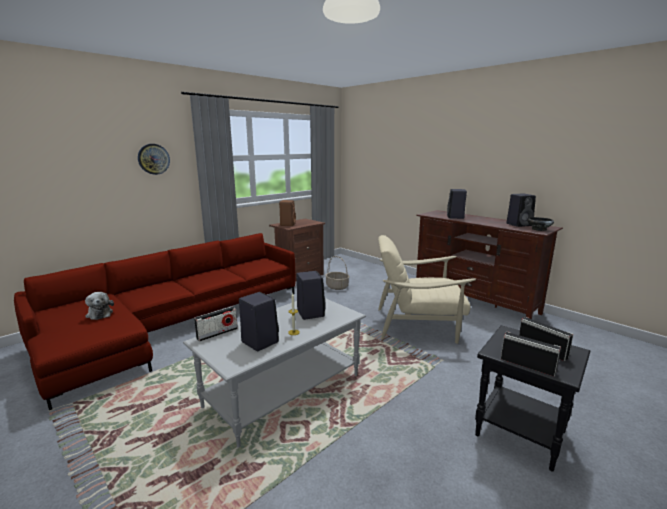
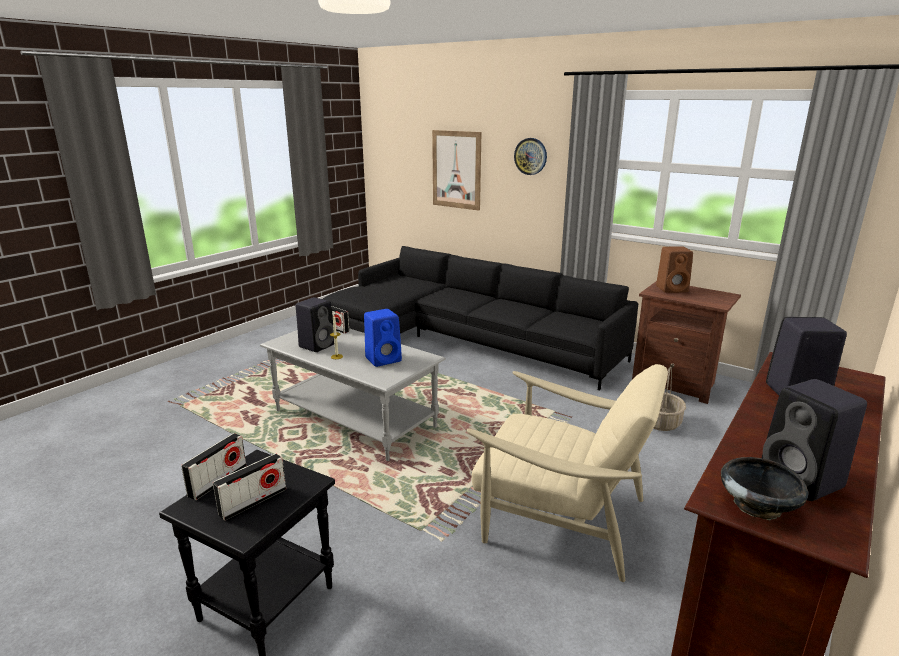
camera: 80 degrees right, 5 degrees up
red sofa [14,233,296,410] -> black sofa [323,246,638,390]
plush toy [85,292,114,320] -> none
black speaker [296,271,326,320] -> blue speaker [364,309,402,367]
beige armchair [378,235,476,344] -> beige armchair turned 120 degrees clockwise [466,364,668,582]
none -> picture [432,130,482,211]

